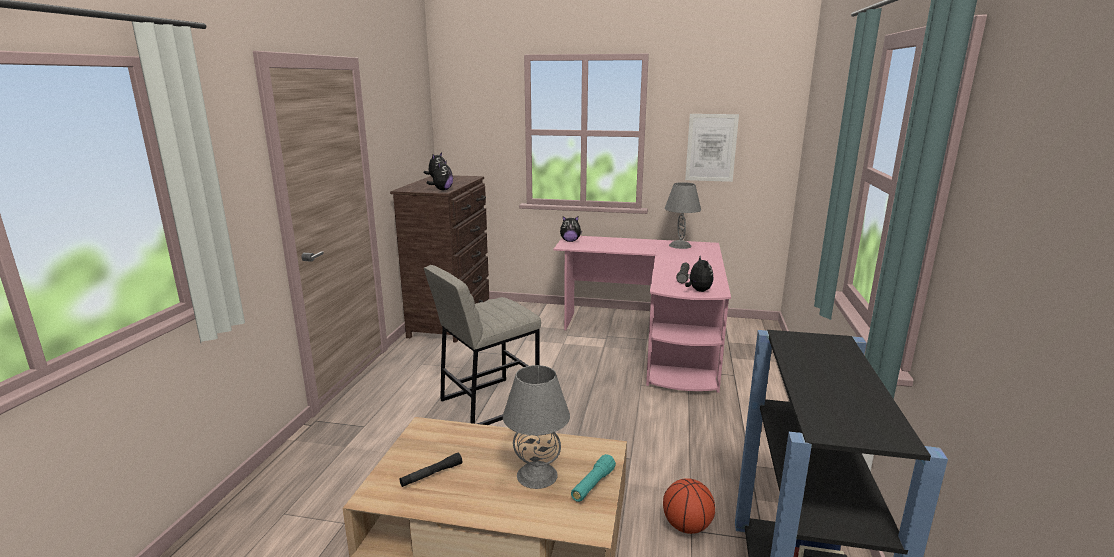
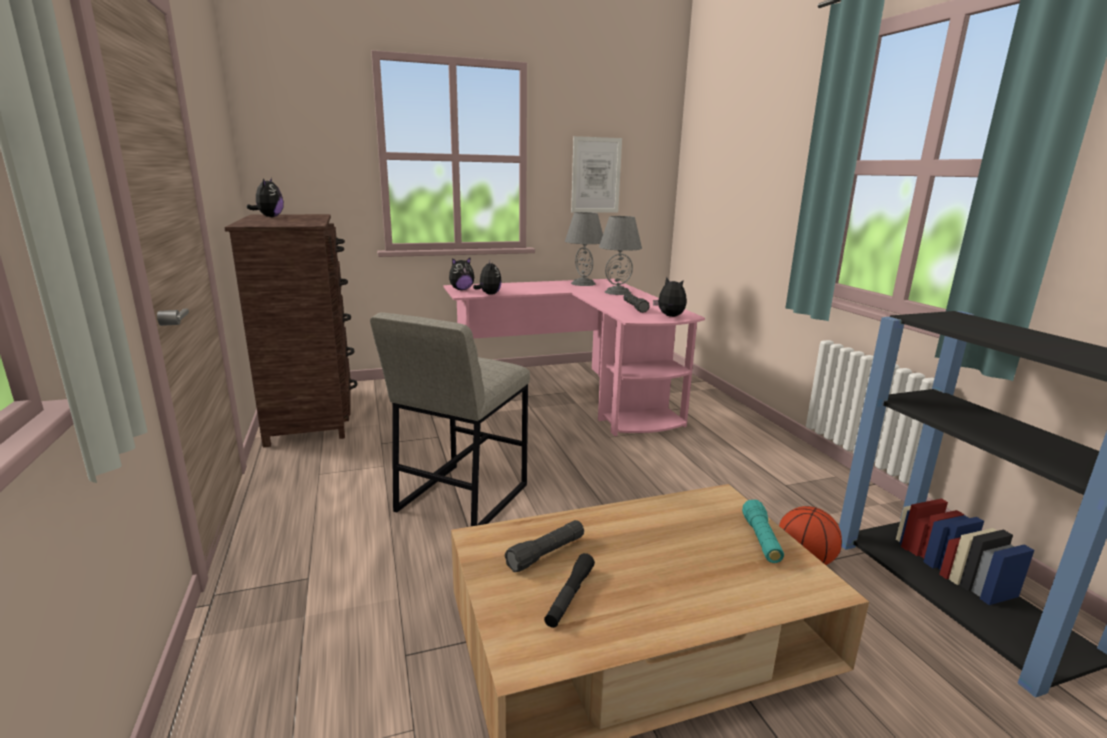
camera: 30 degrees left, 0 degrees up
plush toy [427,160,453,190] -> plush toy moved to [473,260,502,295]
grey table lamp [503,365,570,489] -> grey table lamp moved to [599,216,642,295]
none -> black flashlight [505,520,584,572]

